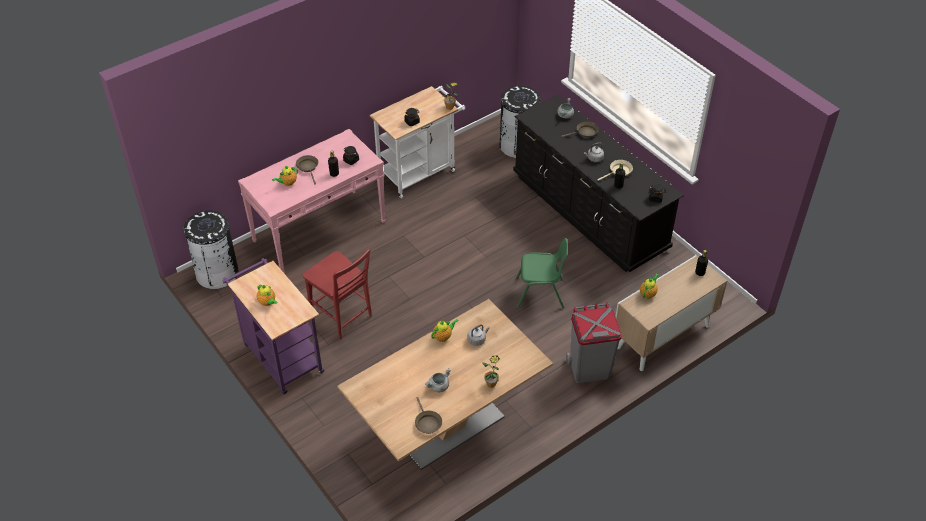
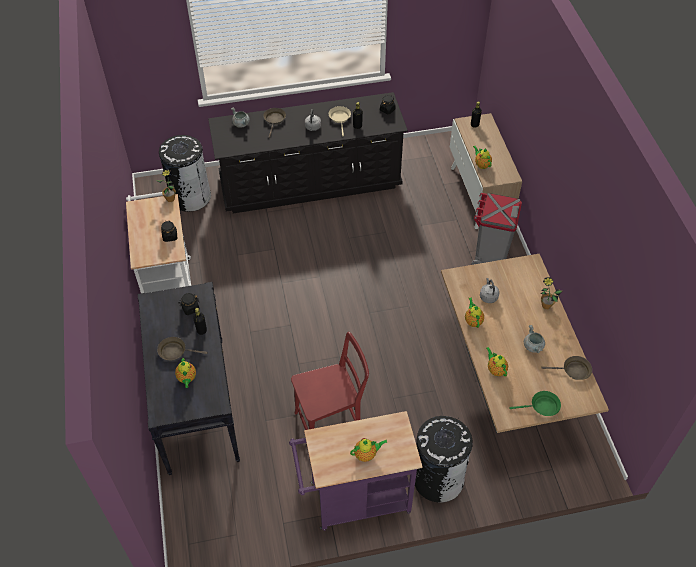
camera: 65 degrees left, 5 degrees up
black trash can [184,211,238,289] -> black trash can moved to [415,416,473,503]
pink console table [238,129,385,273] -> black console table [138,282,240,475]
green chair [516,238,568,309] -> none
none -> teapot [486,347,508,377]
none -> green frying pan [509,391,561,416]

